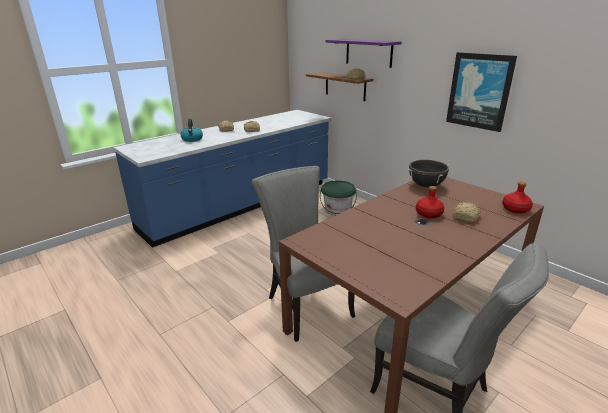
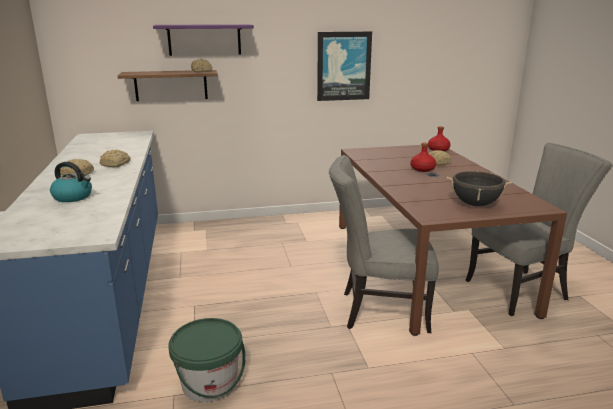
camera: 60 degrees left, 5 degrees down
green bucket [320,180,357,216] -> green bucket moved to [168,318,246,402]
black cooking pot [407,159,450,187] -> black cooking pot moved to [447,171,512,206]

